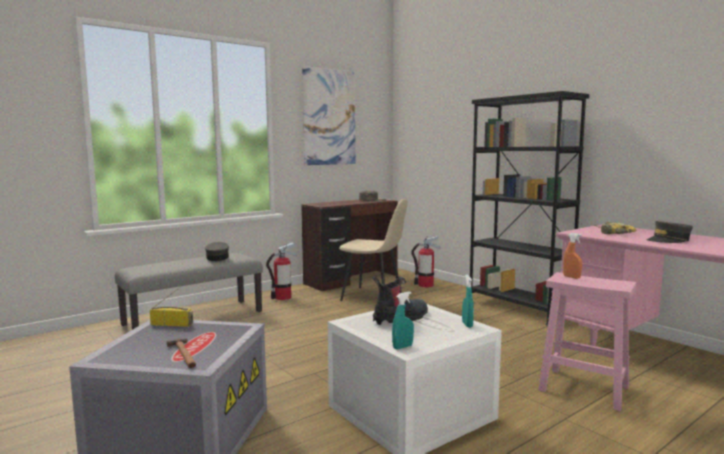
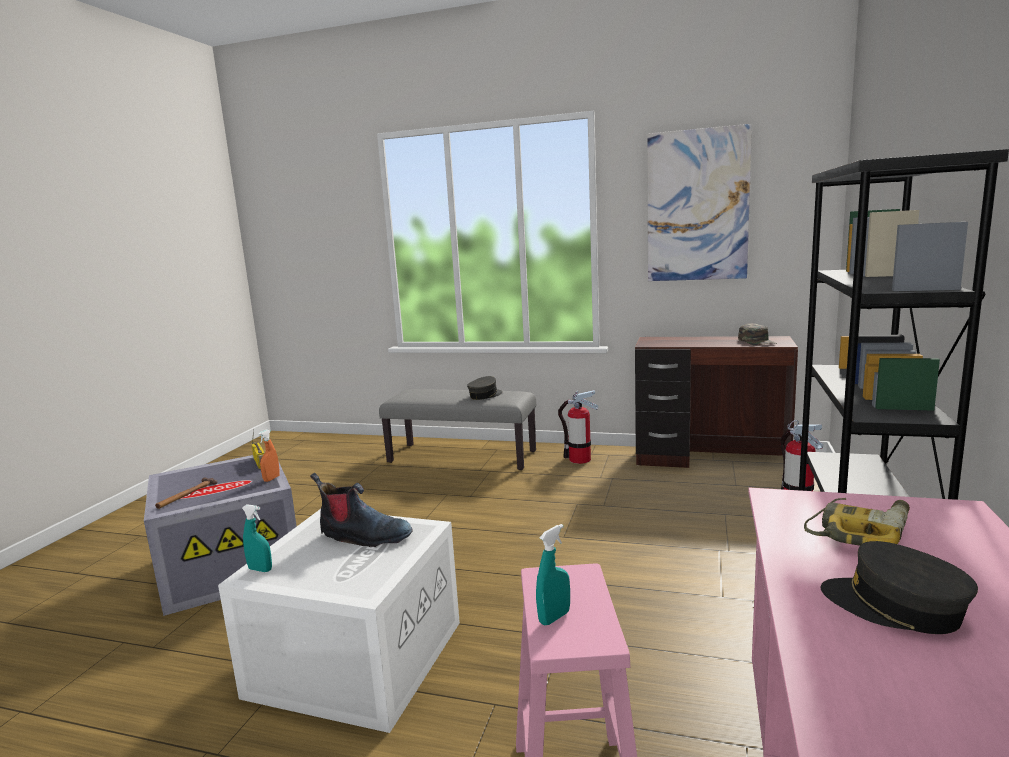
camera: 55 degrees right, 5 degrees up
beige chair [339,198,408,301] -> none
turquoise spray bottle [462,275,474,328] -> turquoise spray bottle moved to [536,524,570,626]
orange spray bottle [563,233,582,279] -> orange spray bottle moved to [258,429,280,482]

